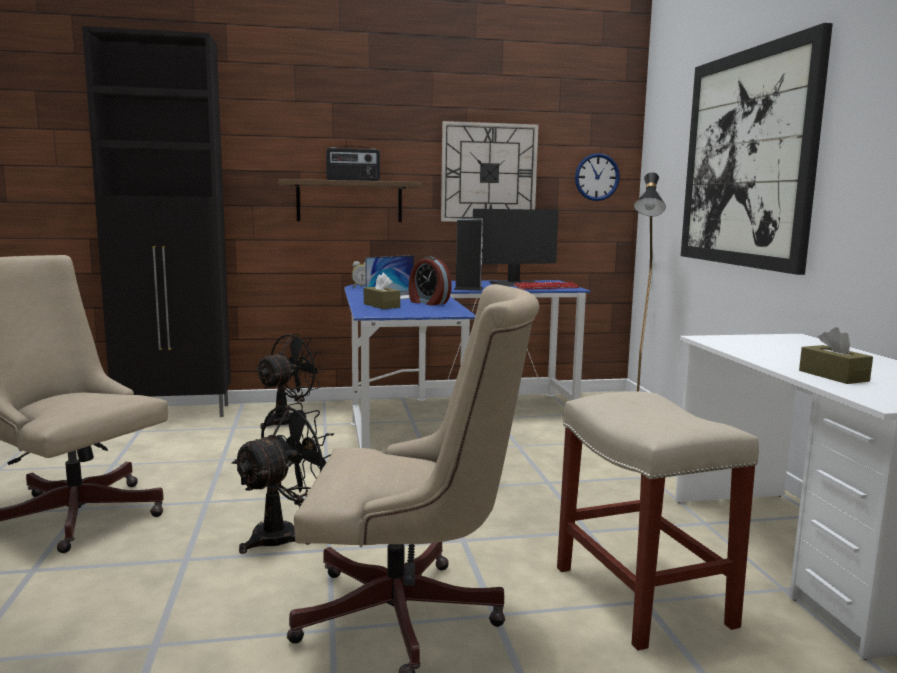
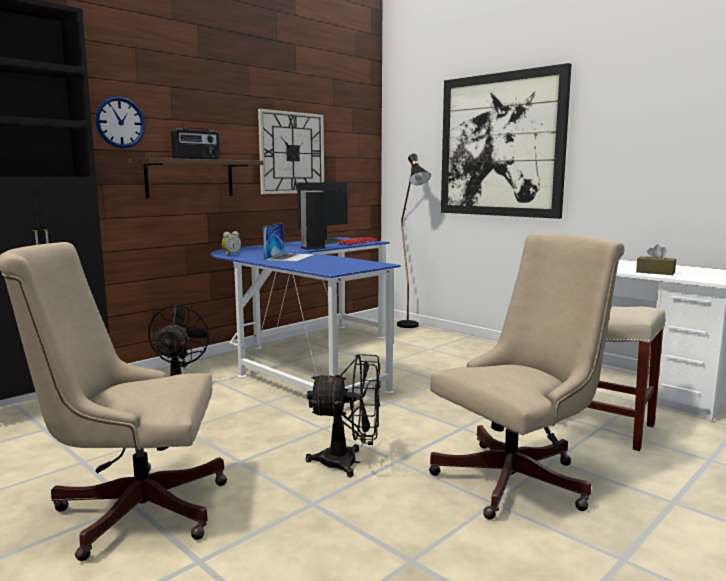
camera: 35 degrees left, 0 degrees up
black fan [232,402,334,554] -> black fan turned 90 degrees clockwise [306,354,381,477]
brown tissue box [364,273,400,309] -> none
alarm clock [408,257,451,305] -> none
wall clock [575,153,620,201] -> wall clock moved to [95,96,145,148]

